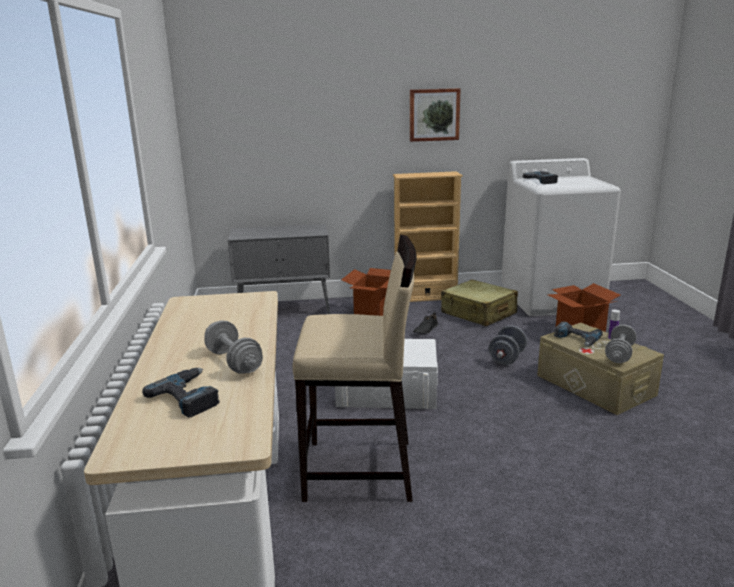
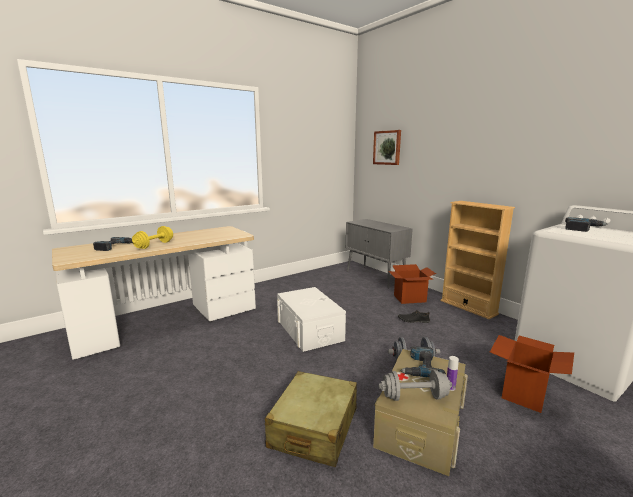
camera: 60 degrees right, 5 degrees down
grey dumbbell [204,321,263,373] -> yellow dumbbell [132,226,173,249]
beige stool [292,235,417,502] -> none
picture [410,88,461,142] -> picture moved to [373,130,401,165]
beige suitcase [441,279,518,326] -> beige suitcase moved to [265,371,357,467]

